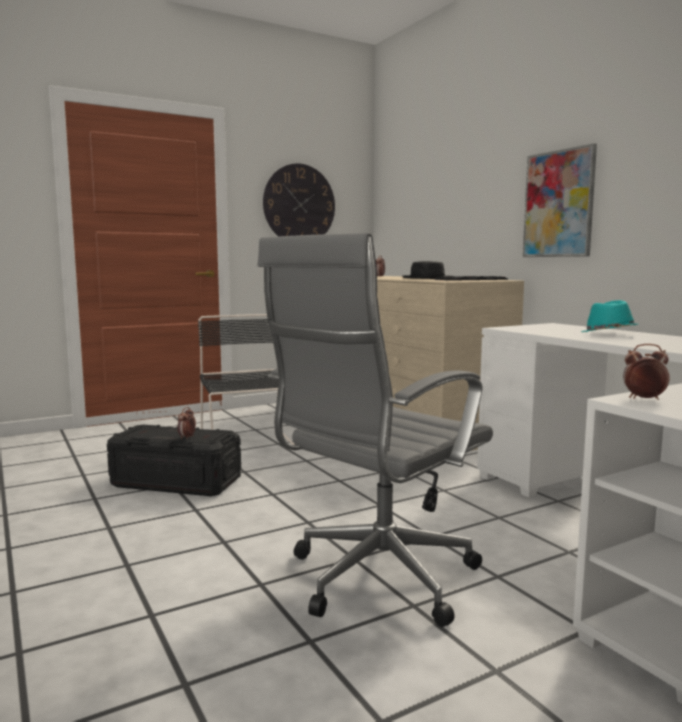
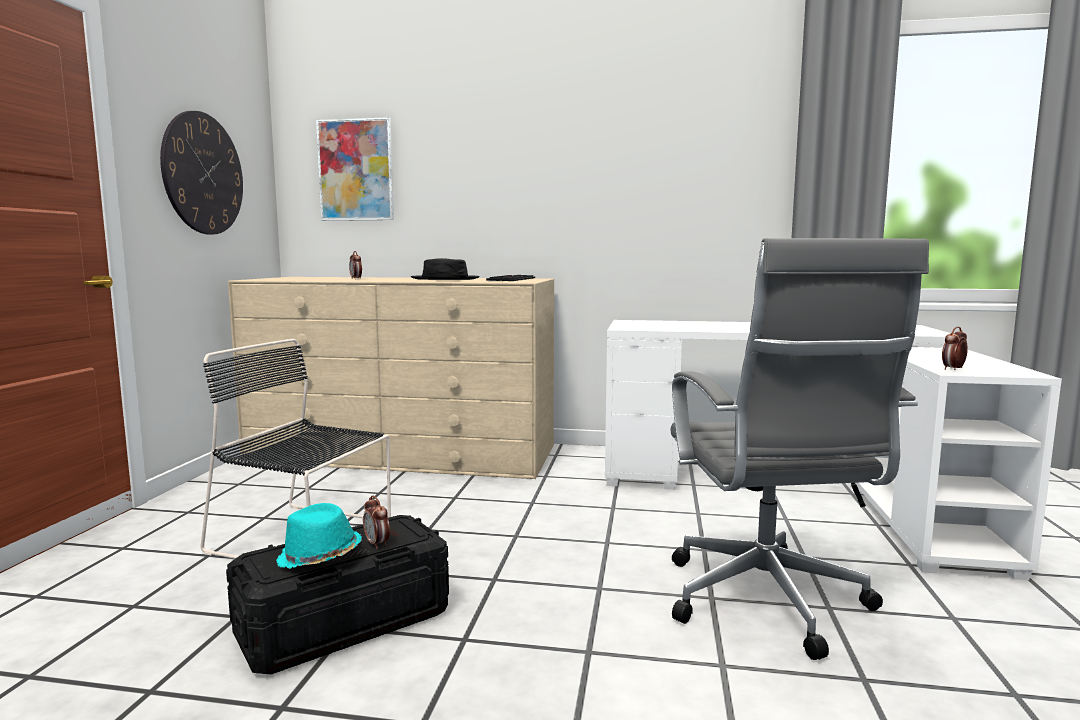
camera: 50 degrees left, 0 degrees up
picture [523,143,597,257] -> picture moved to [316,117,394,221]
turquoise hat [581,300,639,332] -> turquoise hat moved to [276,503,362,569]

